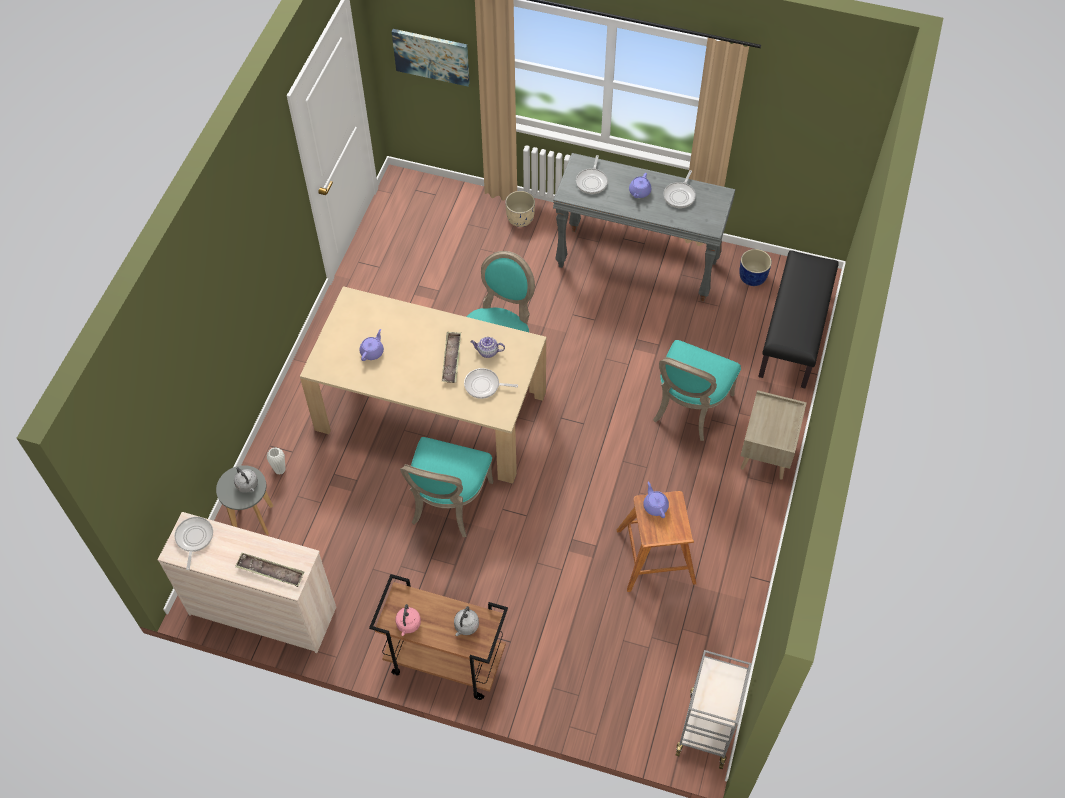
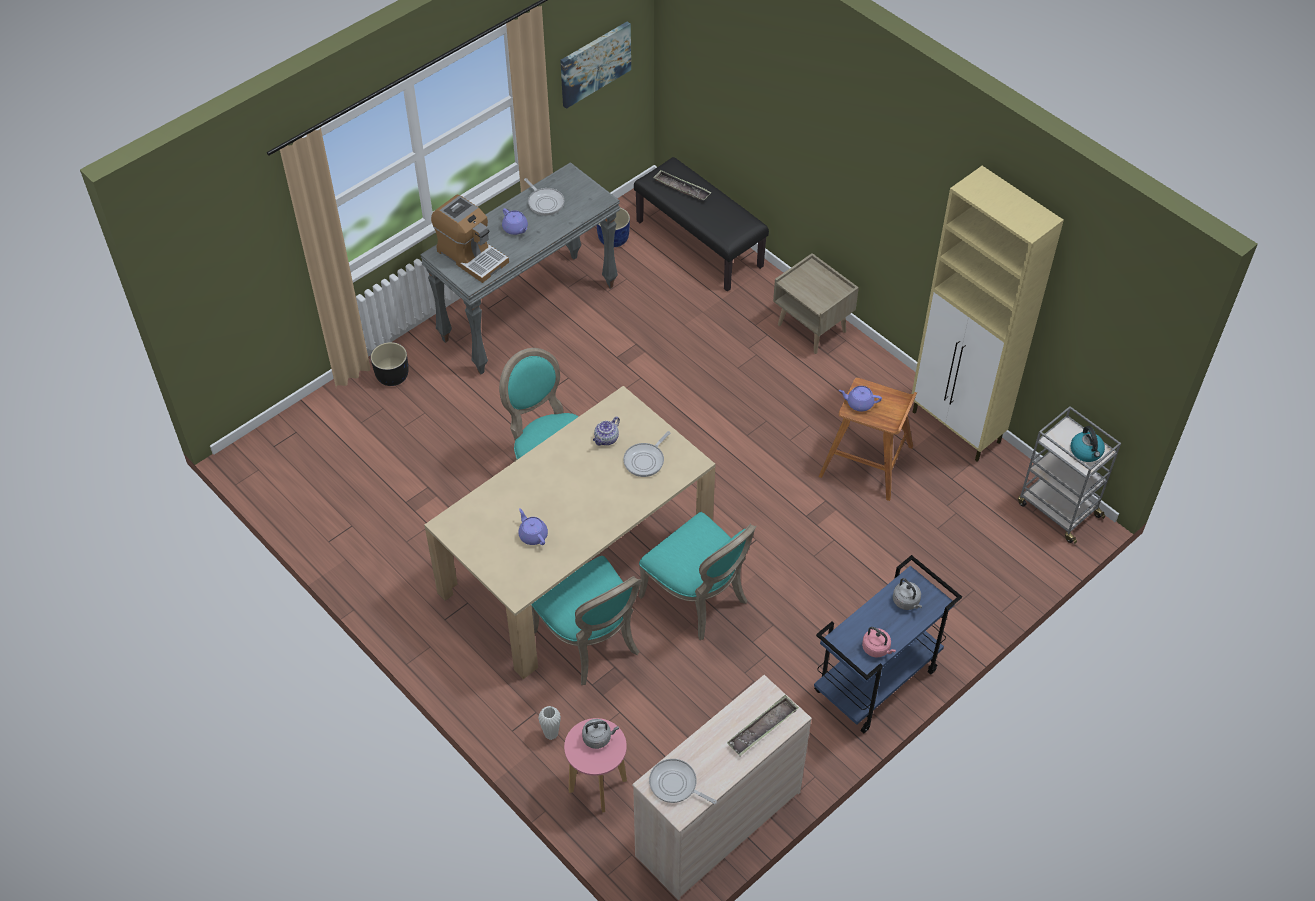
camera: 60 degrees left, 5 degrees down
grey stool [216,465,273,535] -> pink stool [564,718,627,813]
brown cart [369,574,508,700] -> blue cart [814,555,962,734]
picture [392,29,470,87] -> picture moved to [560,22,631,109]
tray [442,332,461,383] -> tray moved to [653,170,712,200]
beige planter [505,191,535,227] -> black planter [371,342,409,386]
frying pan [576,155,608,194] -> coffee machine [431,195,509,283]
turquoise chair [653,340,741,441] -> turquoise chair moved to [531,556,641,685]
none -> beige cabinet [912,166,1064,461]
none -> kettle [1071,426,1105,462]

